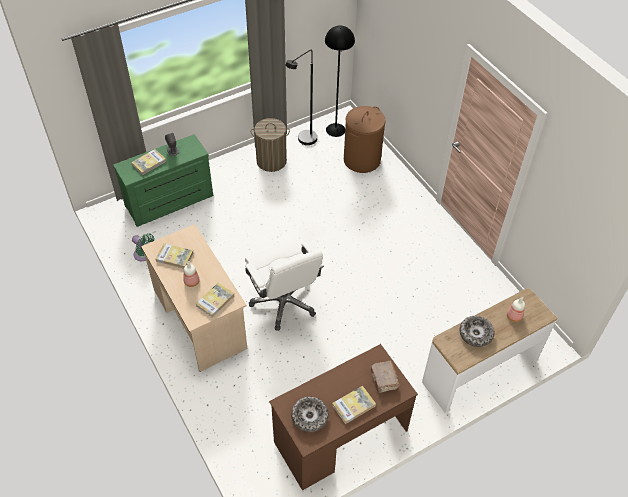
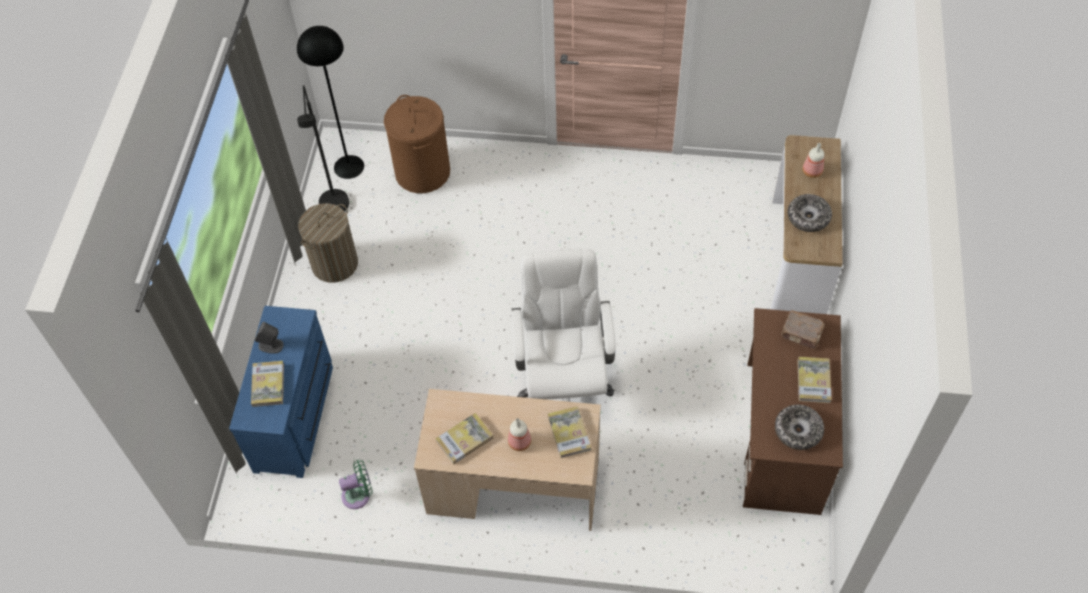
camera: 50 degrees left, 5 degrees up
green dresser [113,134,213,227] -> blue dresser [229,306,333,478]
white office chair [245,240,324,331] -> white office chair turned 105 degrees counterclockwise [511,249,616,402]

